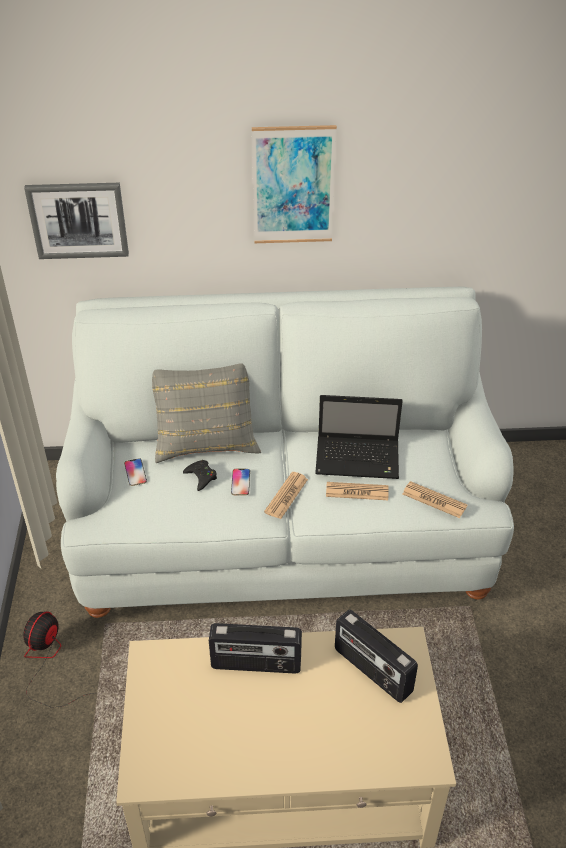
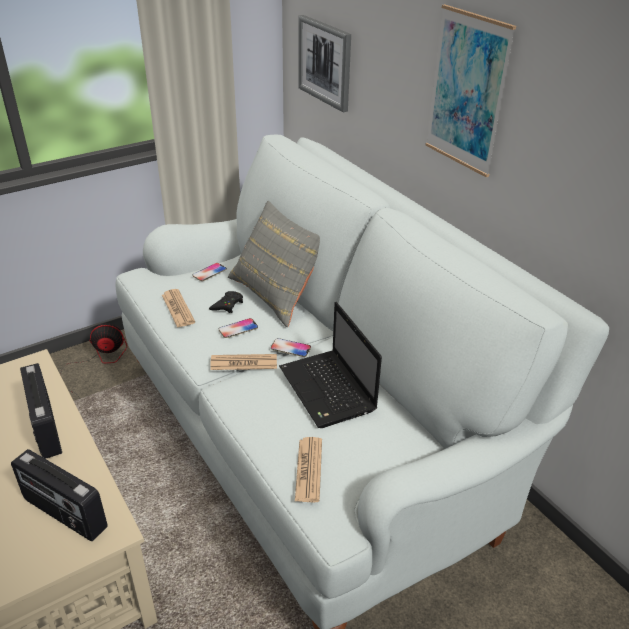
camera: 60 degrees right, 5 degrees down
newspaper [326,482,389,500] -> newspaper moved to [162,289,195,328]
radio [335,610,418,703] -> radio turned 75 degrees counterclockwise [11,449,108,541]
none -> phone [271,338,311,357]

